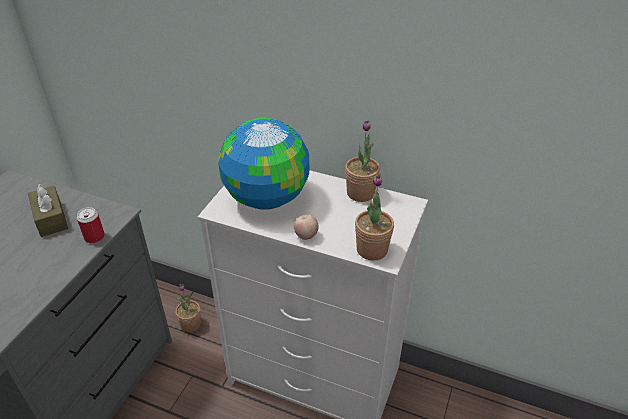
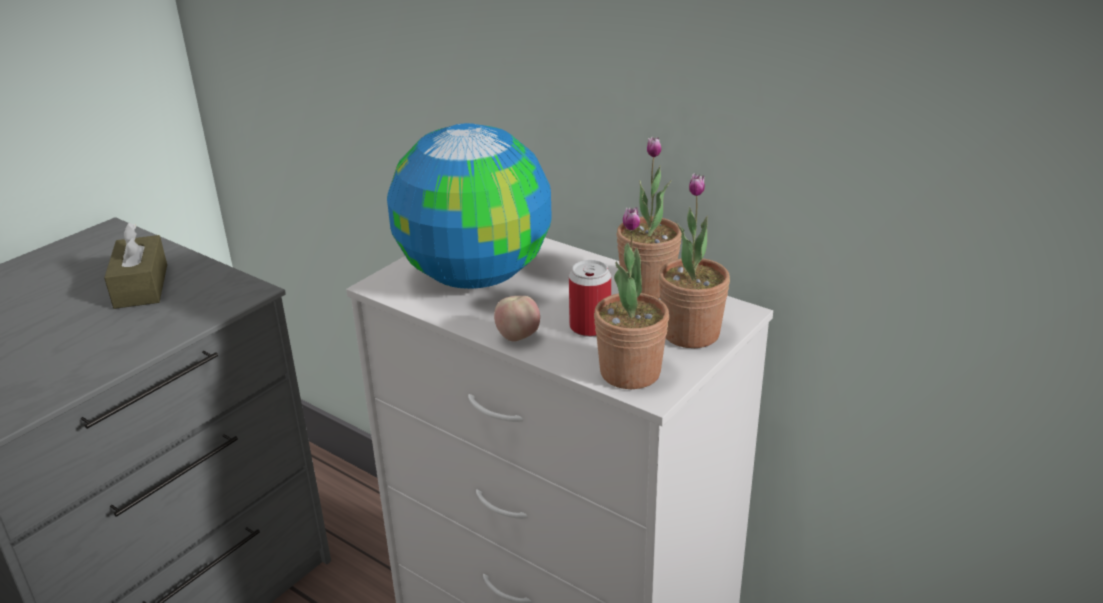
camera: 15 degrees right, 10 degrees down
can [77,207,105,243] -> can moved to [569,260,611,337]
potted plant [176,284,201,333] -> potted plant moved to [659,173,730,348]

